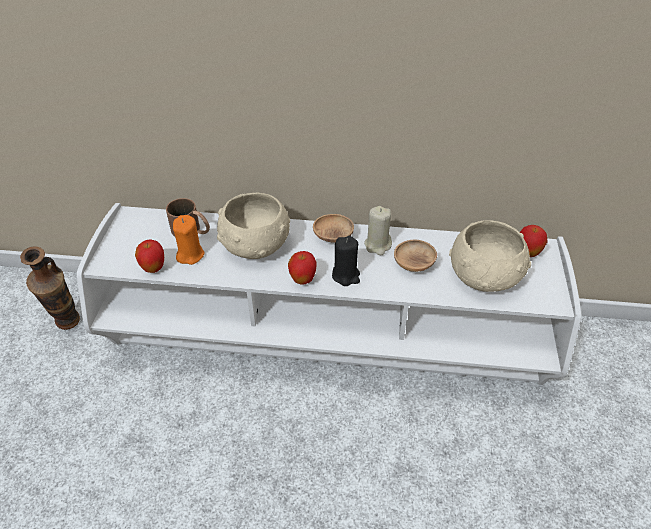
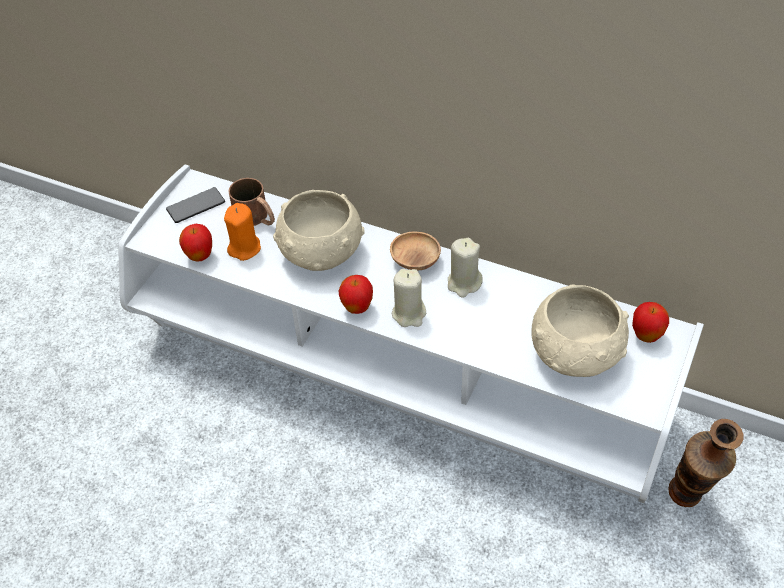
camera: 20 degrees right, 5 degrees up
vase [20,246,80,330] -> vase moved to [668,419,744,507]
black candle [332,236,360,286] -> beige candle [392,269,426,327]
brown bowl [394,240,437,272] -> none
none -> phone [166,187,225,223]

